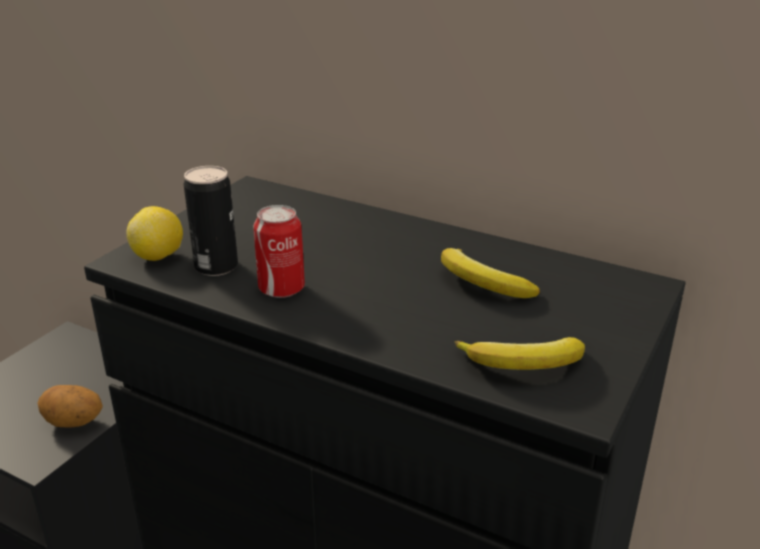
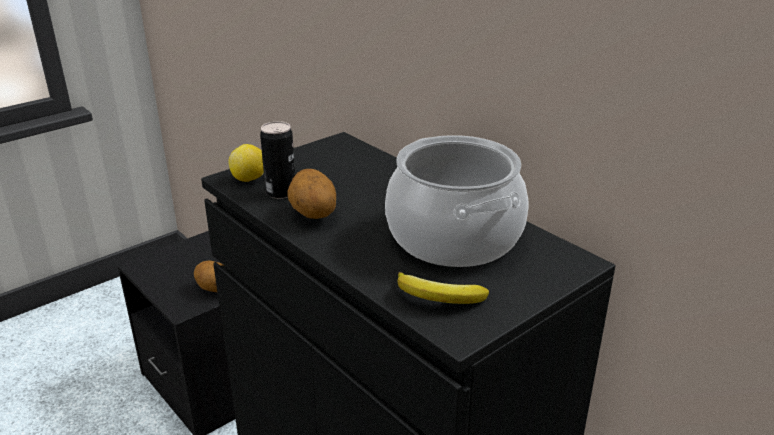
camera: 20 degrees right, 0 degrees up
can [253,205,305,298] -> potato [288,169,336,219]
banana [441,248,540,298] -> cooking pot [385,135,528,267]

